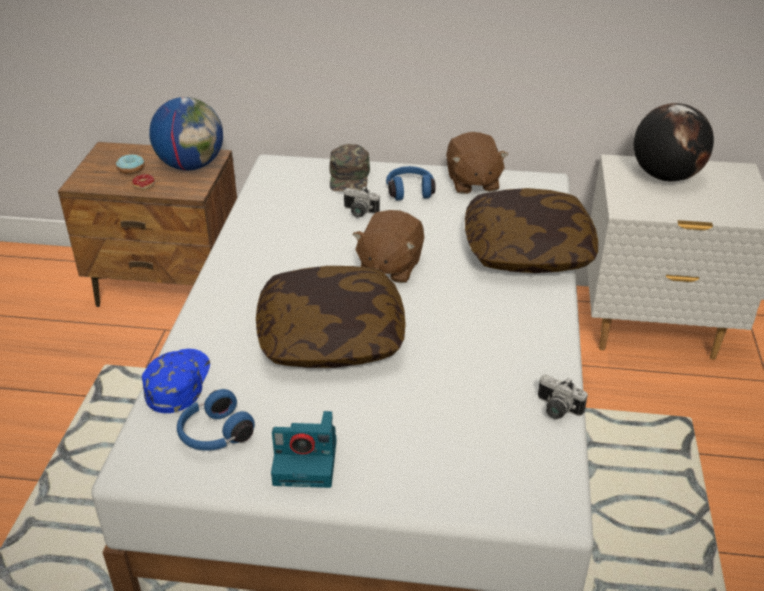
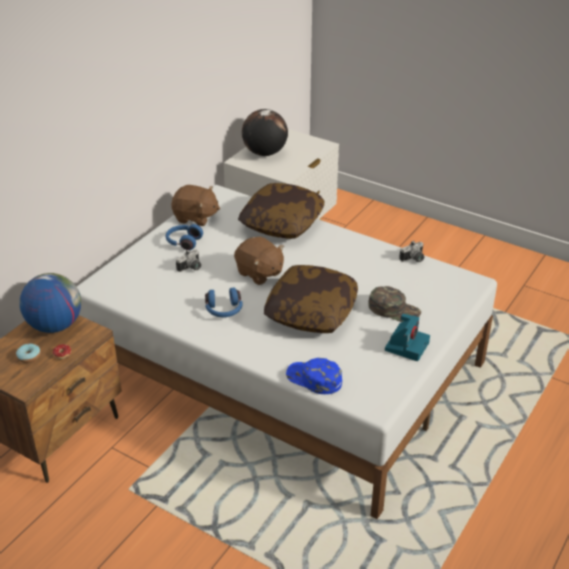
camera: 65 degrees left, 0 degrees up
blue headphones [177,389,255,451] -> blue headphones moved to [205,288,243,317]
green cap [329,144,370,191] -> green cap moved to [368,286,421,322]

